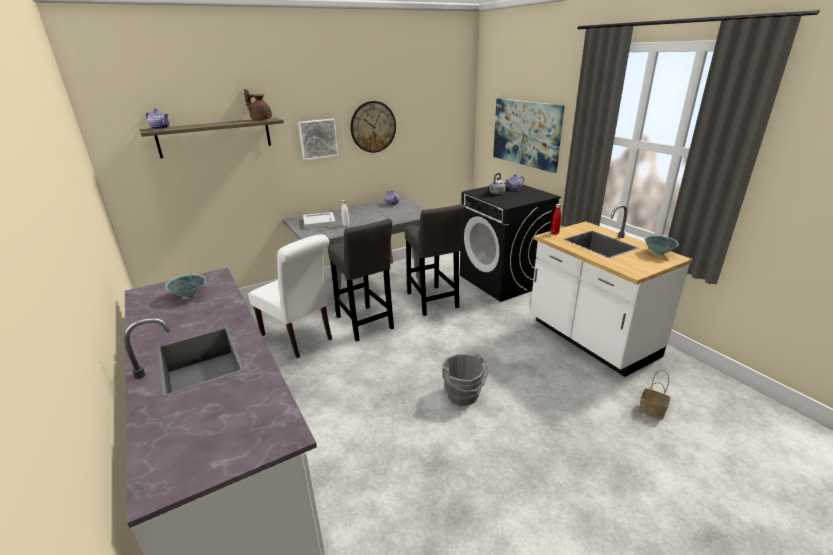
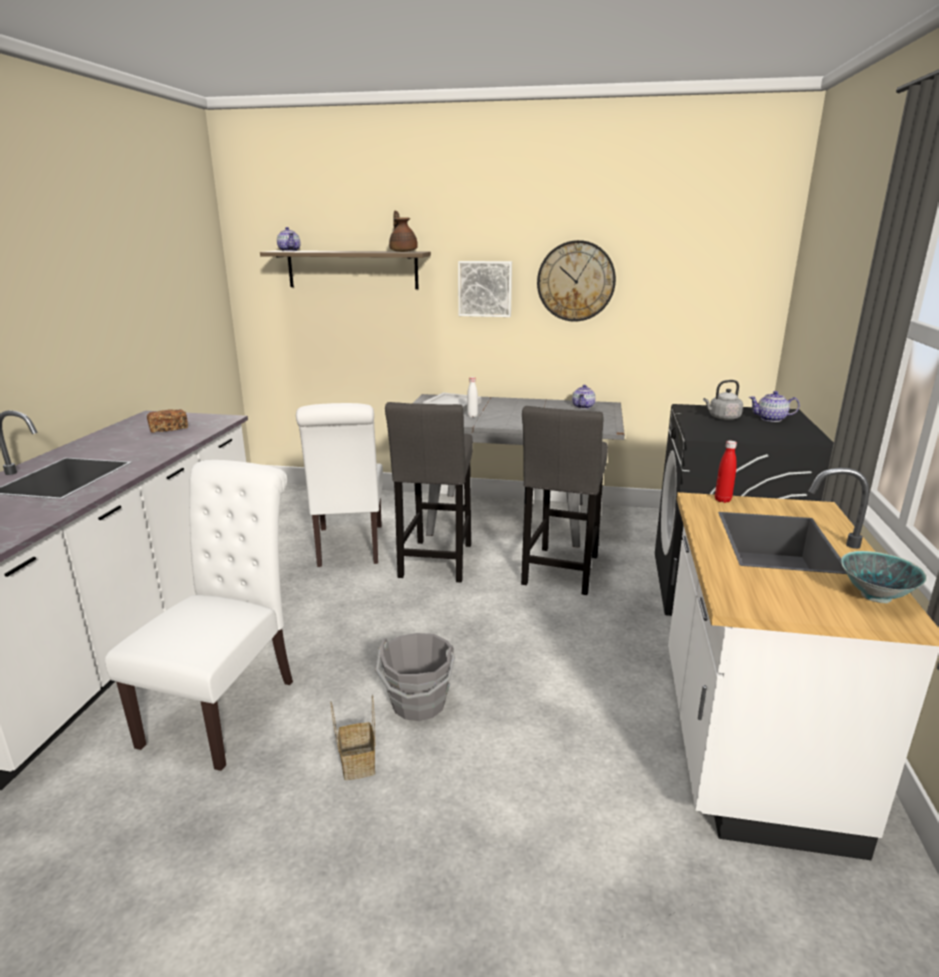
camera: 40 degrees right, 5 degrees down
bowl [165,274,206,299] -> bread [147,409,188,433]
picture [493,98,565,173] -> none
basket [639,370,670,420] -> basket moved to [331,695,375,780]
none -> white chair [105,460,293,771]

